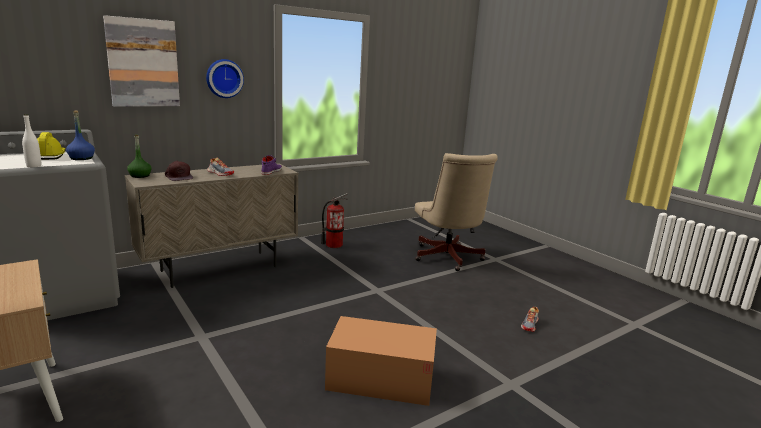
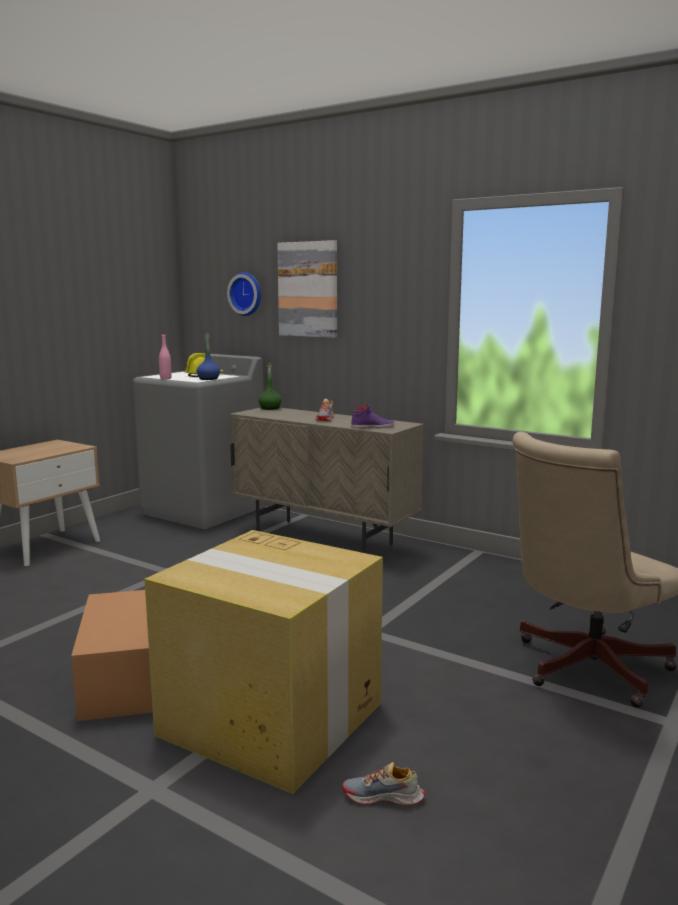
camera: 70 degrees right, 5 degrees down
white bottle [22,114,41,167] -> pink bottle [159,333,172,379]
brown cap [165,161,193,181] -> none
wall clock [206,59,244,98] -> wall clock moved to [227,272,261,316]
fire extinguisher [321,193,348,248] -> none
none -> cardboard box [144,530,383,794]

